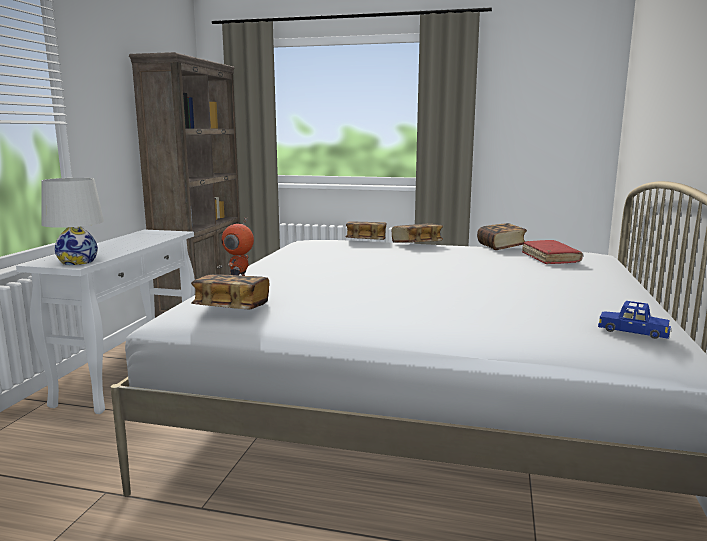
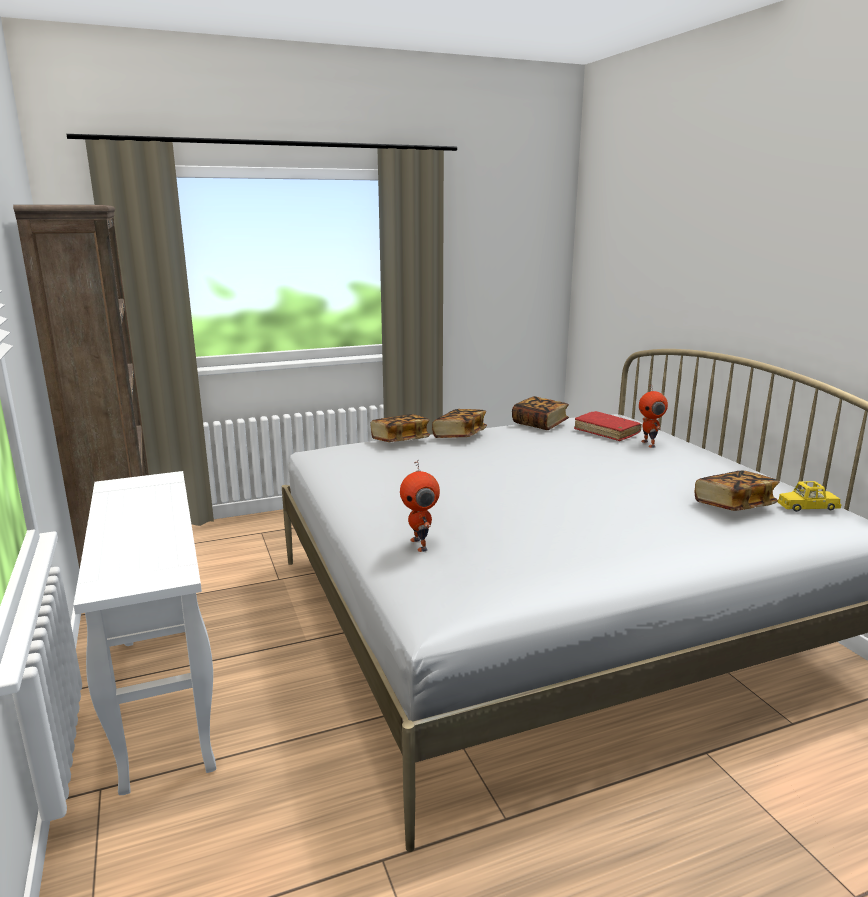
camera: 35 degrees left, 5 degrees up
white table lamp [41,178,104,265] -> none
book [191,274,269,309] -> book moved to [695,470,780,511]
blue toy car [598,301,671,339] -> yellow toy car [778,481,842,512]
none -> toy robot [639,385,668,448]

